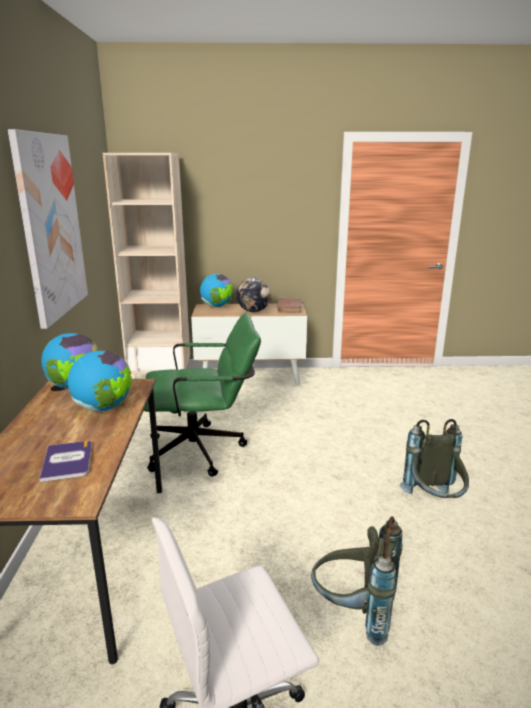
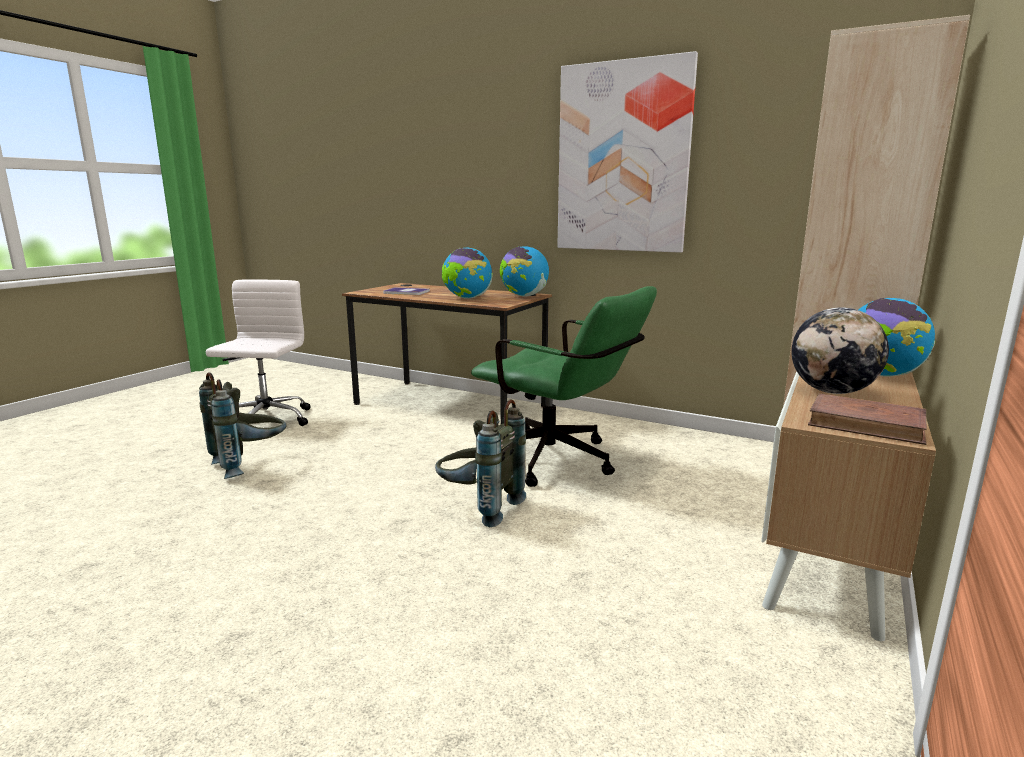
camera: 120 degrees right, 5 degrees down
green office chair [144,312,261,477] -> green office chair turned 75 degrees counterclockwise [471,286,657,487]
grey backpack [399,419,469,498] -> grey backpack moved to [435,399,526,527]

